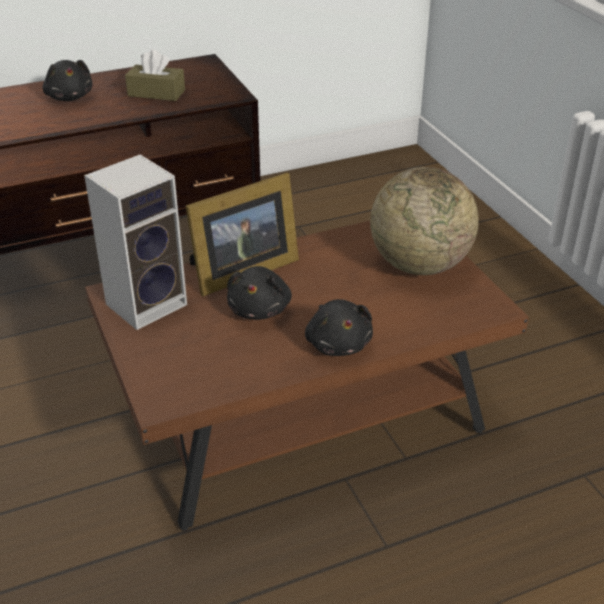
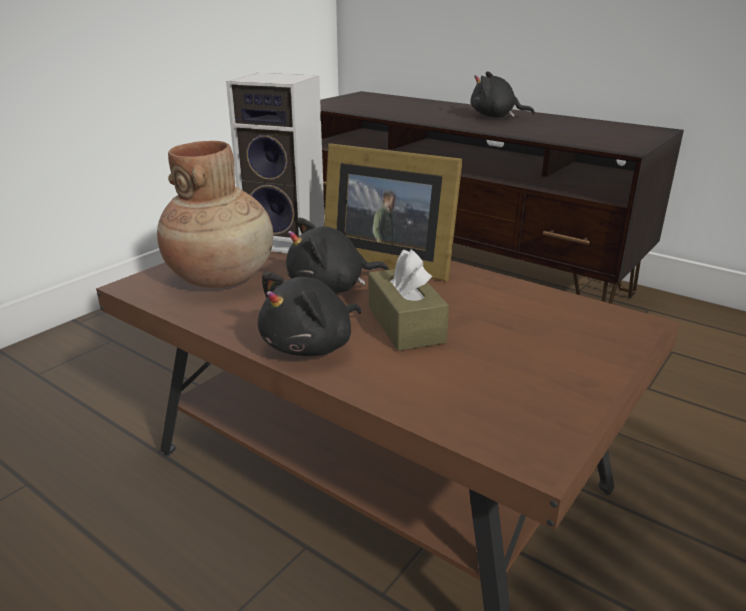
camera: 60 degrees right, 10 degrees down
black plush toy [43,60,92,101] -> black plush toy turned 75 degrees clockwise [471,71,535,117]
brown tissue box [125,50,185,101] -> brown tissue box moved to [369,249,449,351]
globe [370,167,479,275] -> none
none -> brown vase [157,141,273,287]

